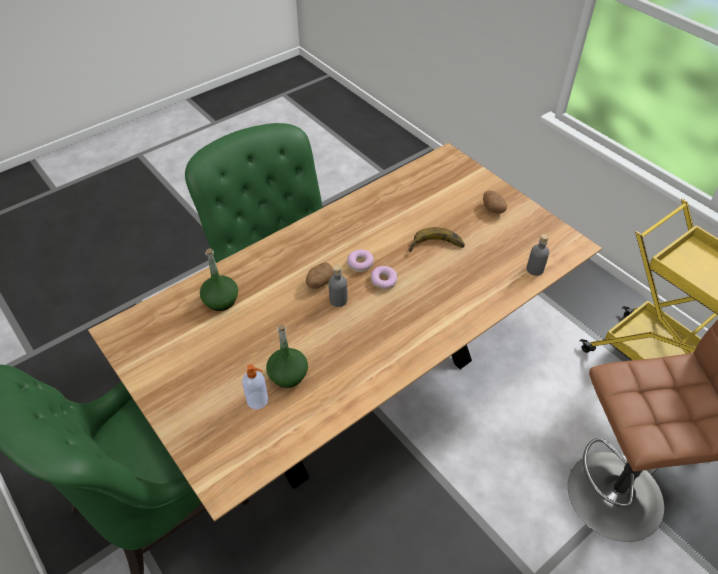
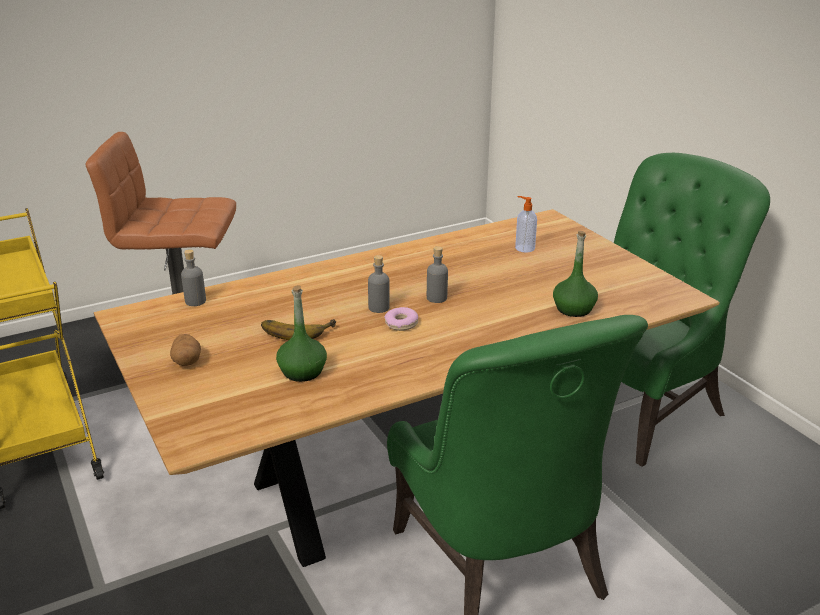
camera: 170 degrees left, 20 degrees down
green bottle [266,325,308,388] -> green bottle moved to [276,285,327,382]
potato [306,262,333,289] -> none
donut [371,266,397,289] -> grey bottle [368,255,390,313]

